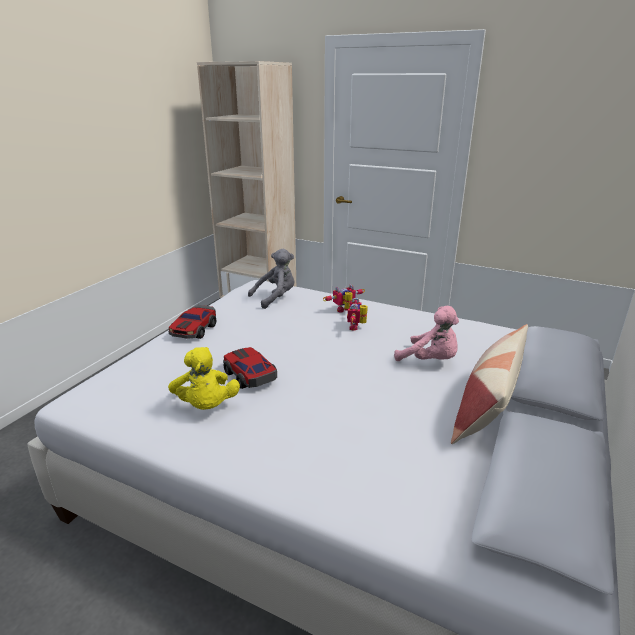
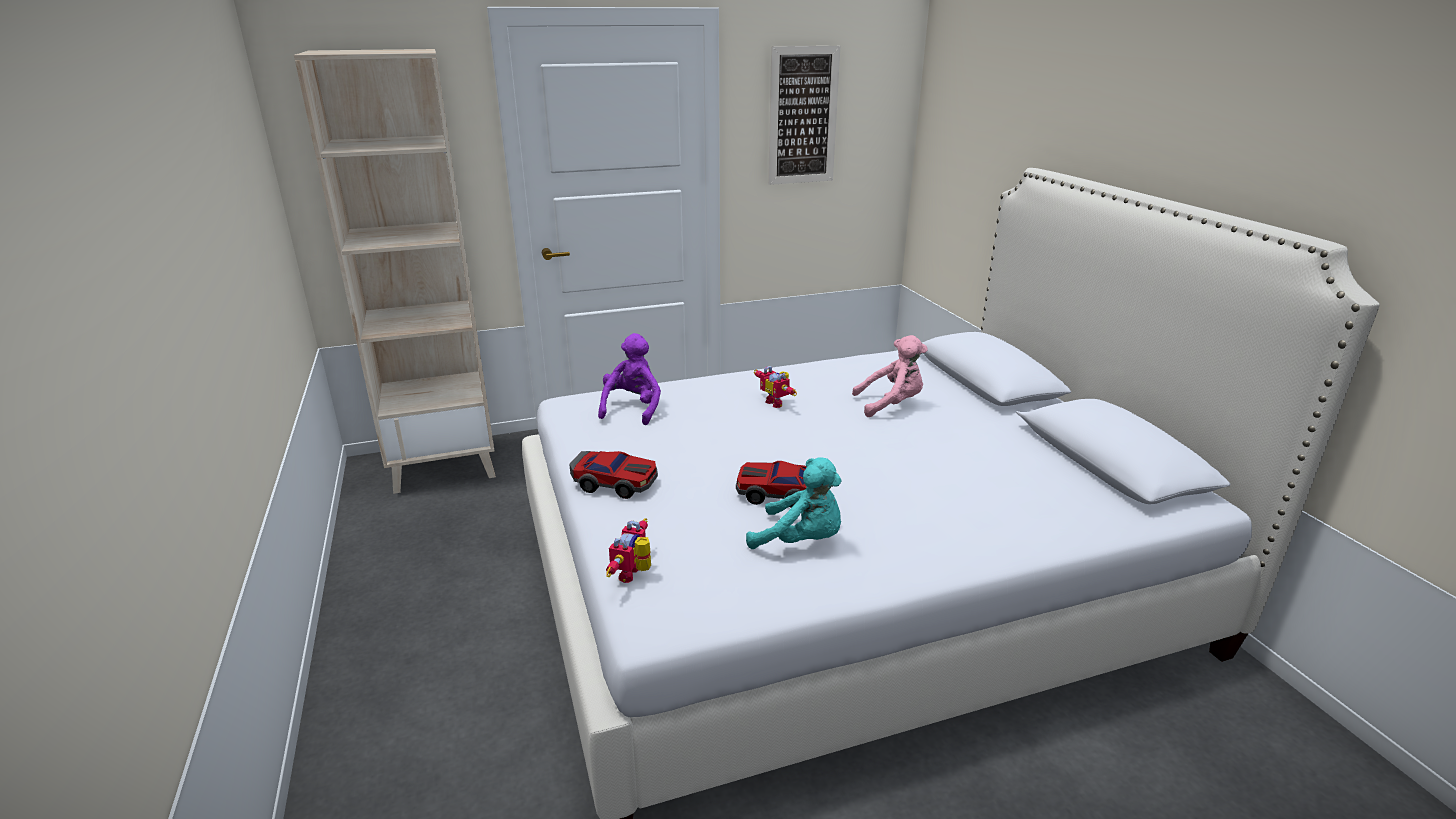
camera: 45 degrees left, 0 degrees up
toy car [168,305,216,339] -> toy car turned 45 degrees counterclockwise [569,451,658,499]
yellow plush toy [168,347,240,410] -> turquoise plush toy [746,457,841,549]
grey plush toy [248,249,294,309] -> purple plush toy [598,333,661,425]
toy robot [323,284,365,313] -> toy robot moved to [606,518,651,583]
pillow [451,324,528,444] -> none
none -> picture [768,46,840,185]

